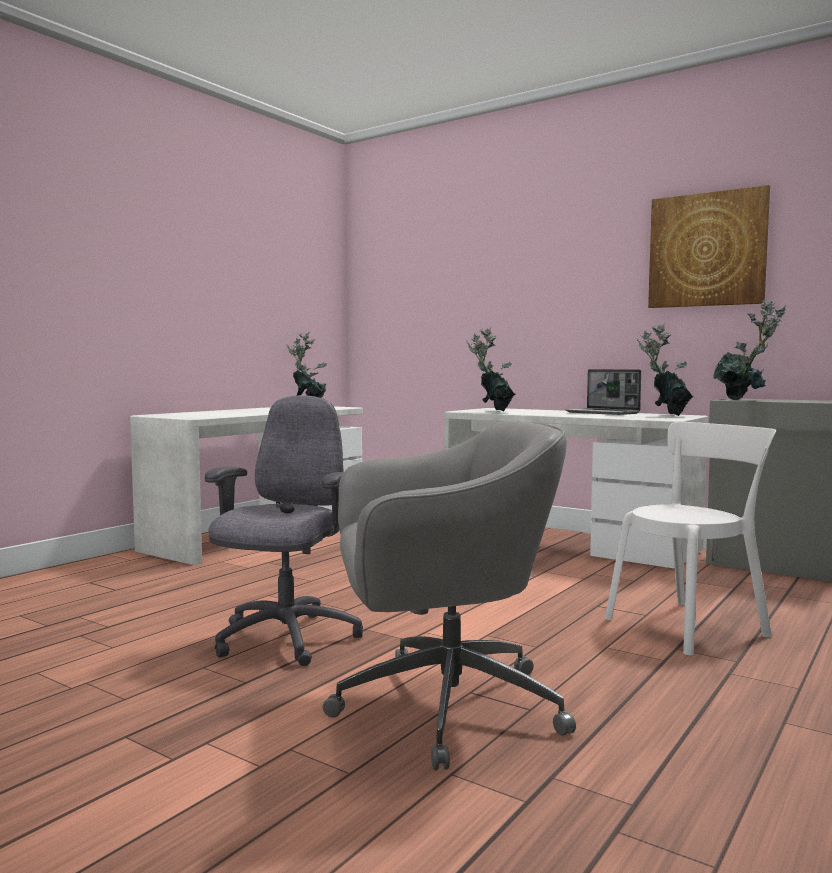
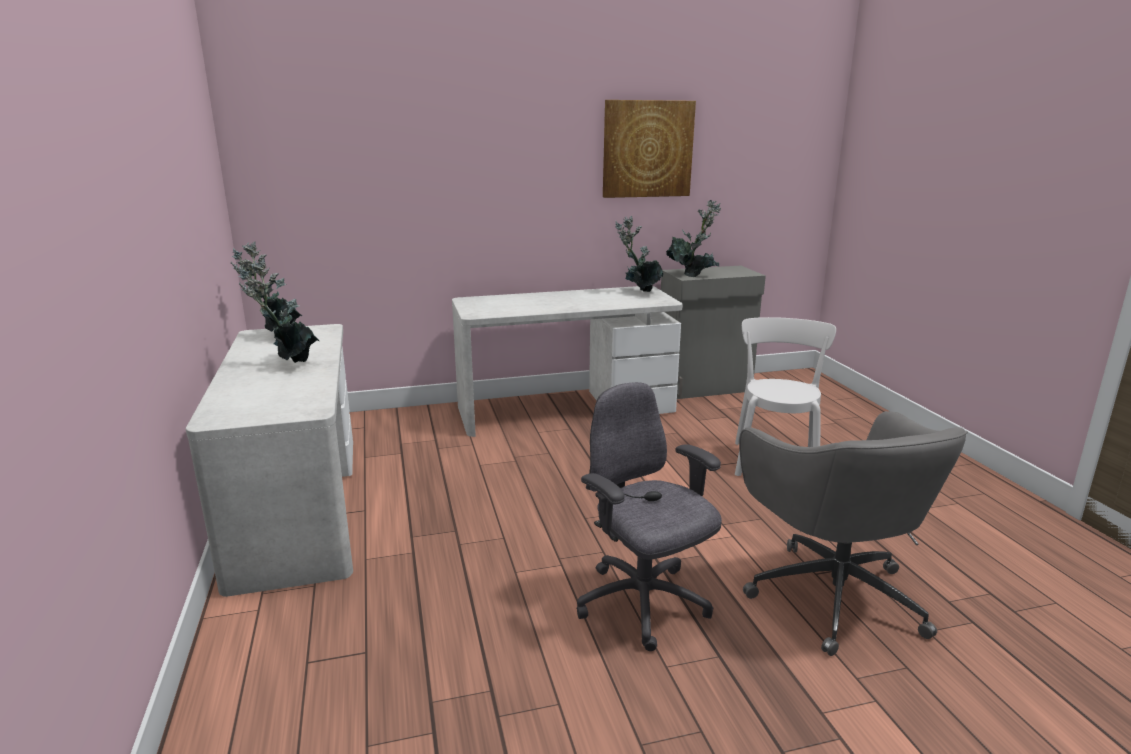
camera: 50 degrees left, 15 degrees up
grey office chair [323,421,576,770] -> grey office chair turned 135 degrees clockwise [739,411,968,656]
potted plant [467,327,516,412] -> potted plant moved to [238,259,319,363]
laptop [565,369,641,415] -> none

